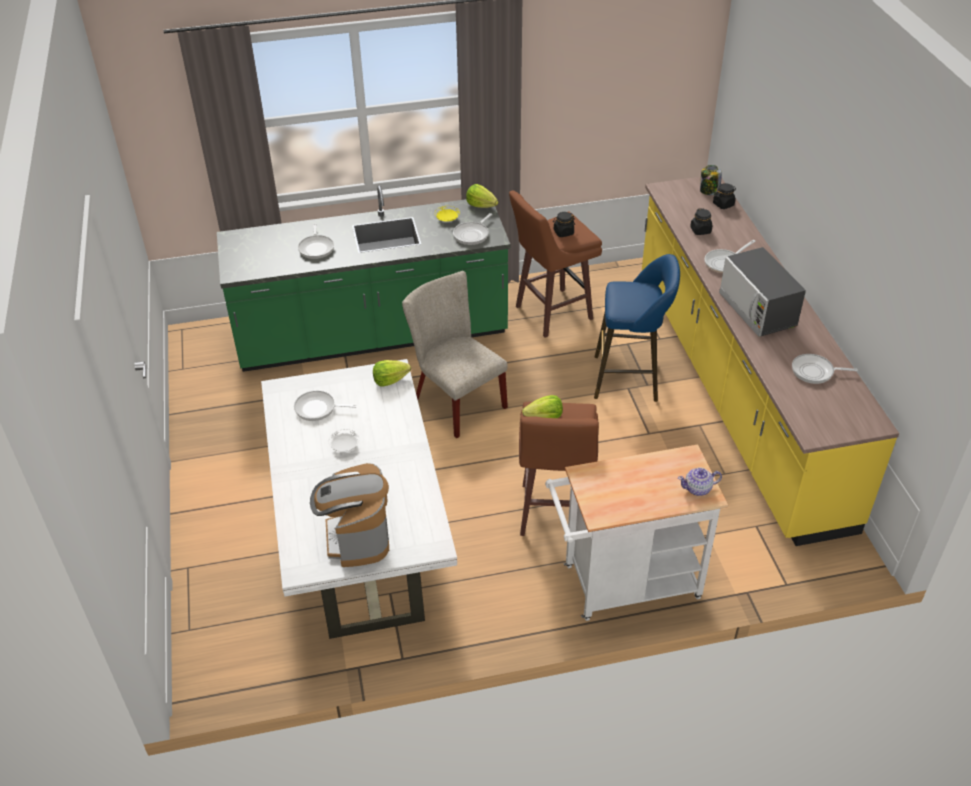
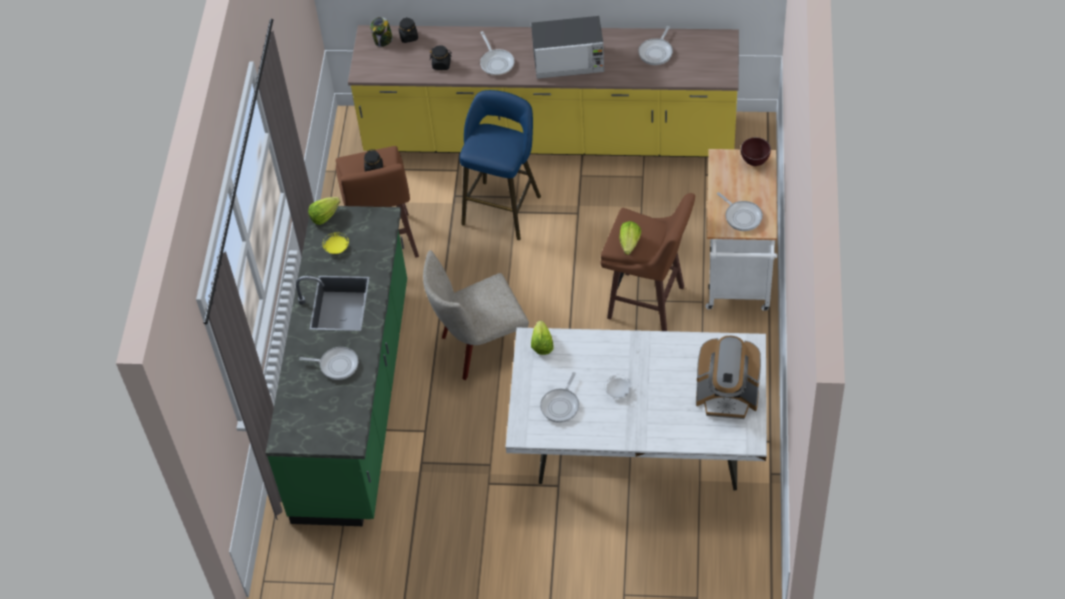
camera: 70 degrees left, 10 degrees up
frying pan [453,213,492,245] -> frying pan moved to [717,192,763,231]
teapot [678,467,722,496] -> brown bowl [741,137,771,166]

